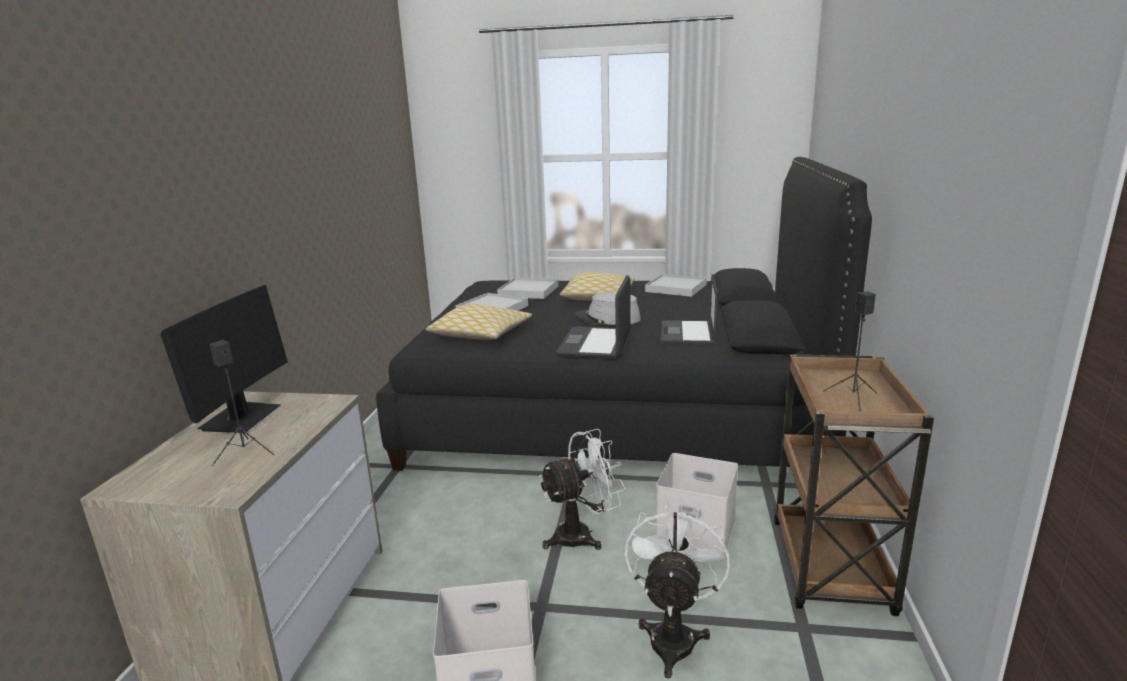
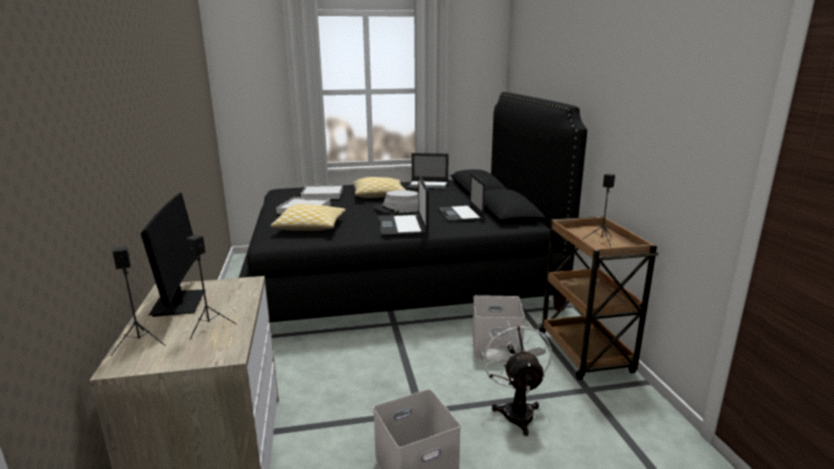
camera: 20 degrees left, 0 degrees up
white fan [539,429,626,550] -> none
white tray [645,274,707,297] -> laptop [407,153,449,190]
none -> black speaker [111,246,166,356]

